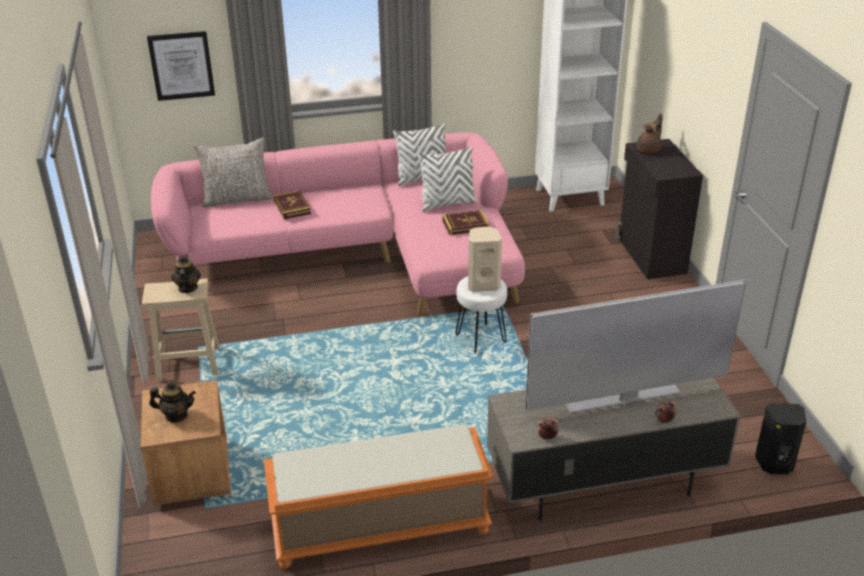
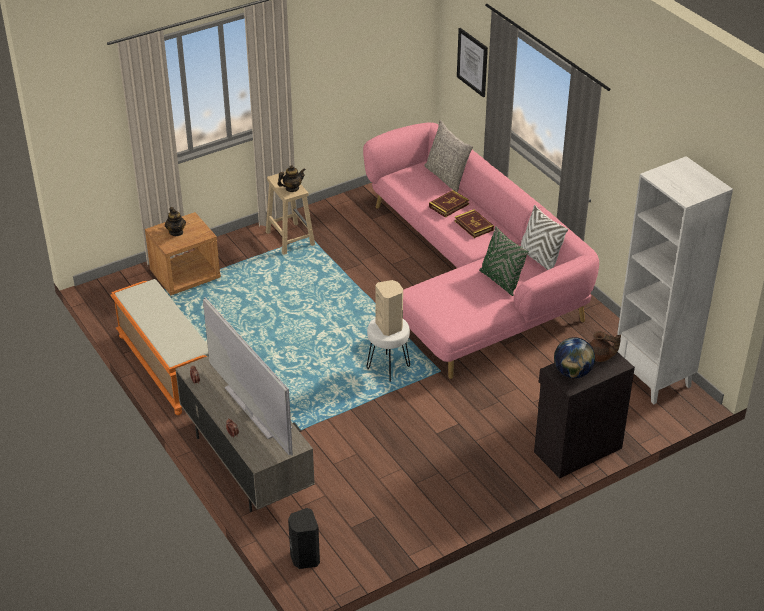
camera: 70 degrees right, 5 degrees up
white pillow [418,147,478,212] -> green pillow [479,226,529,296]
book [442,210,489,235] -> book moved to [455,209,494,238]
none -> globe [554,337,595,378]

